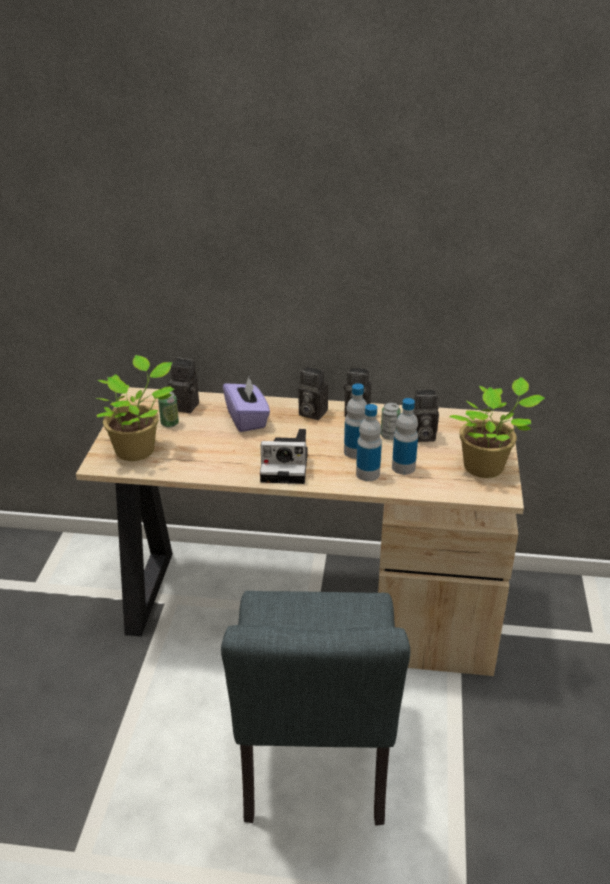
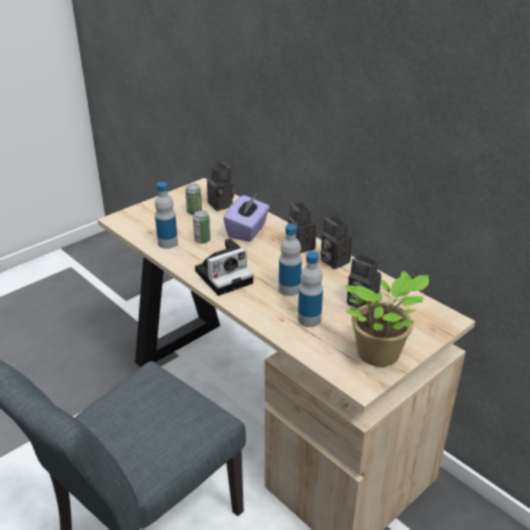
camera: 40 degrees right, 0 degrees up
potted plant [95,355,174,461] -> none
camera [260,429,308,484] -> camera turned 75 degrees counterclockwise [195,238,253,296]
bottle [356,404,382,481] -> bottle moved to [155,182,178,249]
can [381,402,401,440] -> can moved to [193,210,211,243]

